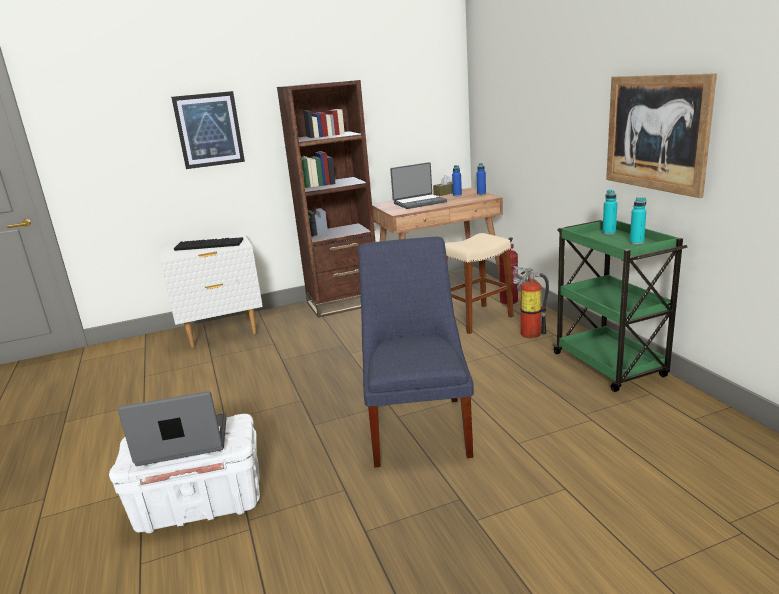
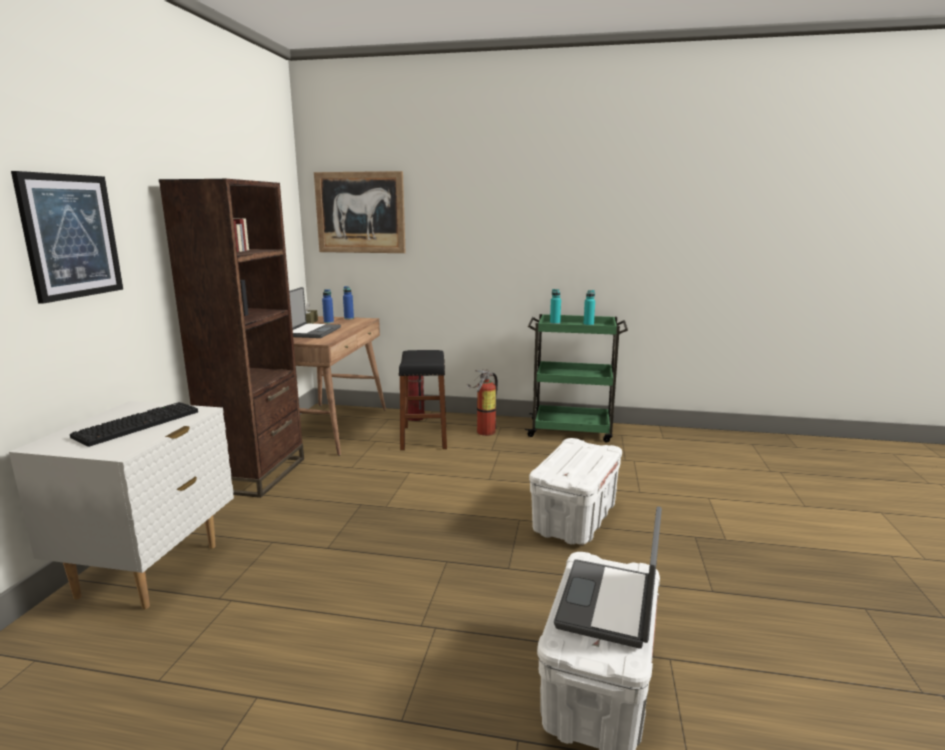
camera: 60 degrees left, 5 degrees down
blue chair [358,236,474,467] -> white storage box [529,438,622,545]
beige stool [445,233,514,334] -> black stool [399,350,447,450]
picture [606,73,717,198] -> picture moved to [314,171,406,253]

